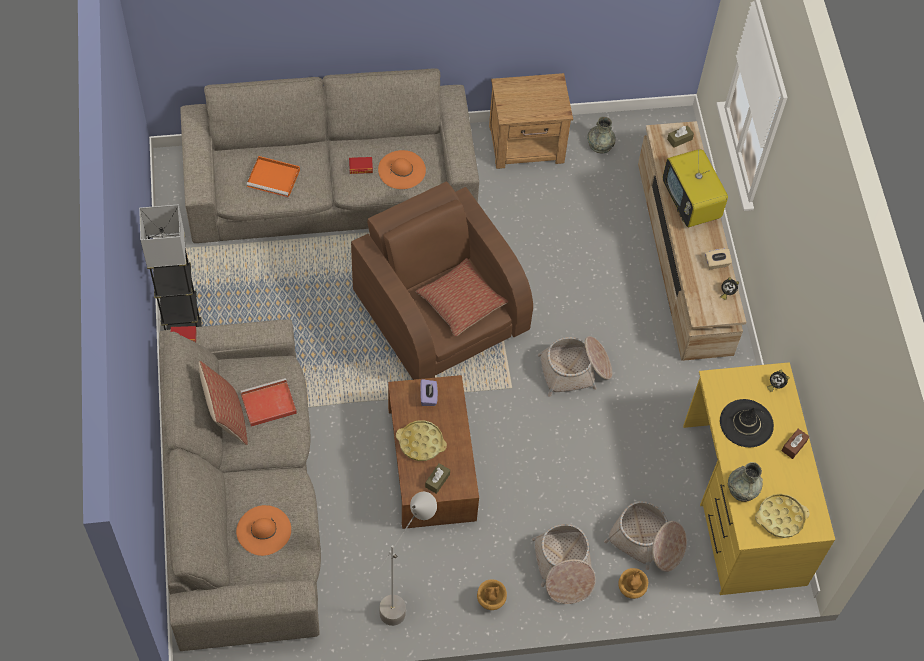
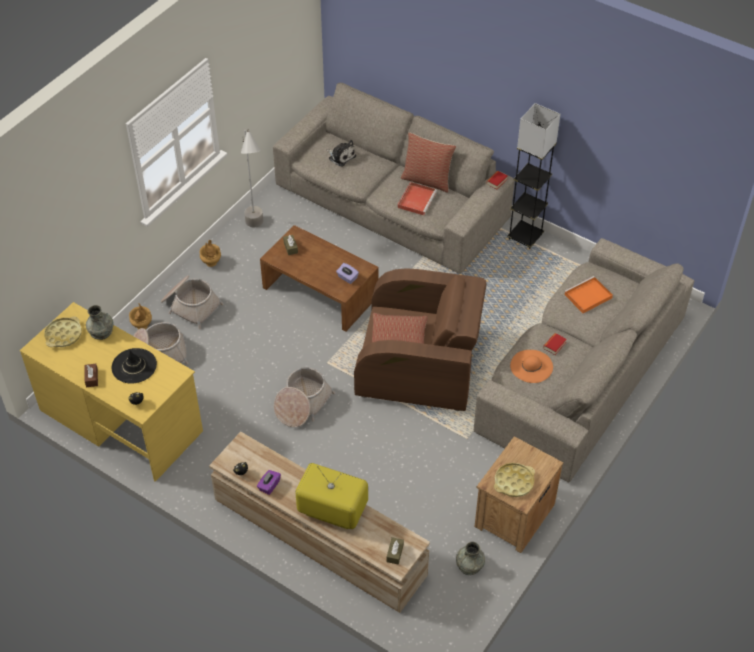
camera: 135 degrees right, 10 degrees down
orange hat [236,505,291,556] -> plush toy [327,140,356,167]
yellow tray [396,420,447,461] -> yellow tray moved to [494,463,535,497]
beige tissue box [705,248,732,269] -> purple tissue box [257,470,281,495]

